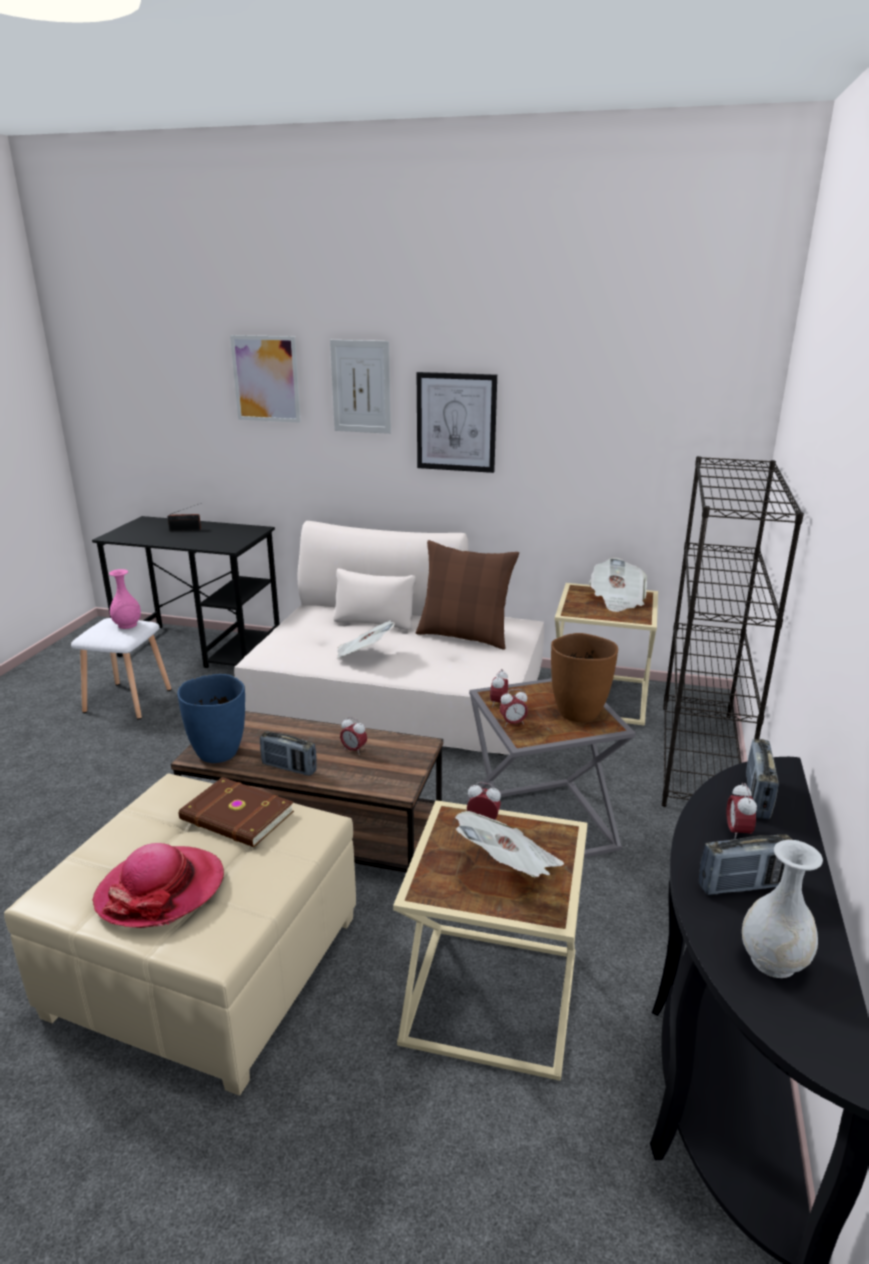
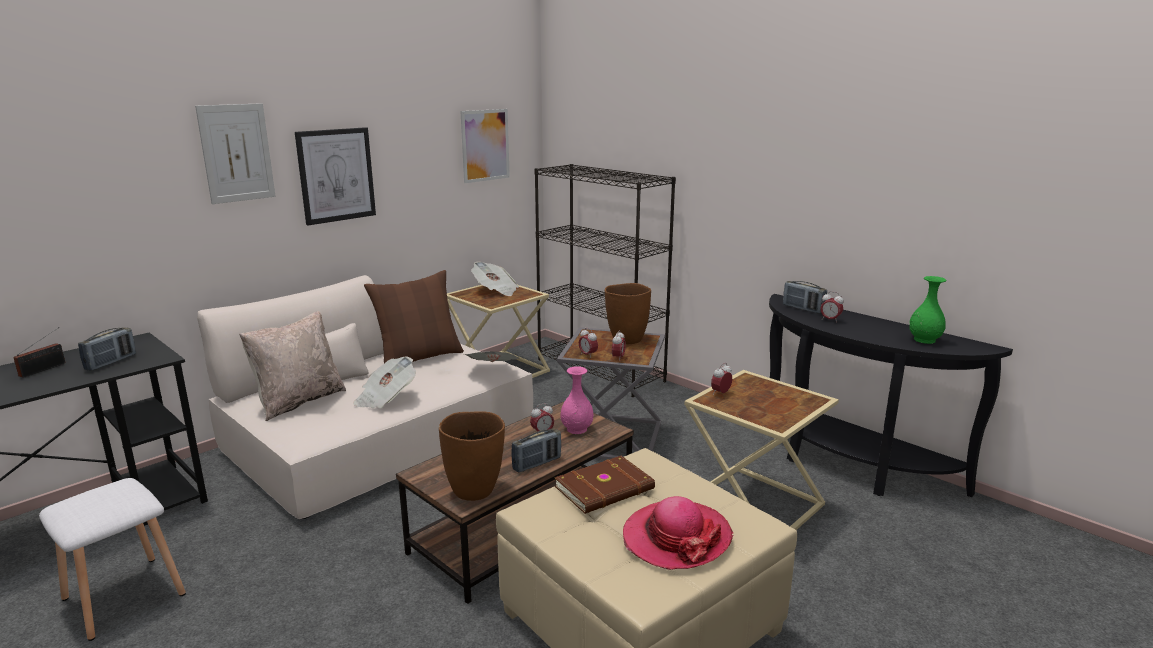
camera: 60 degrees left, 5 degrees down
pink vase [109,569,141,629] -> pink vase moved to [561,366,593,434]
blue vase [177,674,245,763] -> brown vase [439,411,505,501]
picture [230,335,301,423] -> picture moved to [460,109,510,183]
newspaper [455,811,564,878] -> newspaper moved to [464,351,519,362]
radio [699,834,793,895] -> radio moved to [78,327,136,371]
white vase [742,840,823,978] -> green vase [909,276,946,344]
none -> beige pillow [239,311,346,421]

